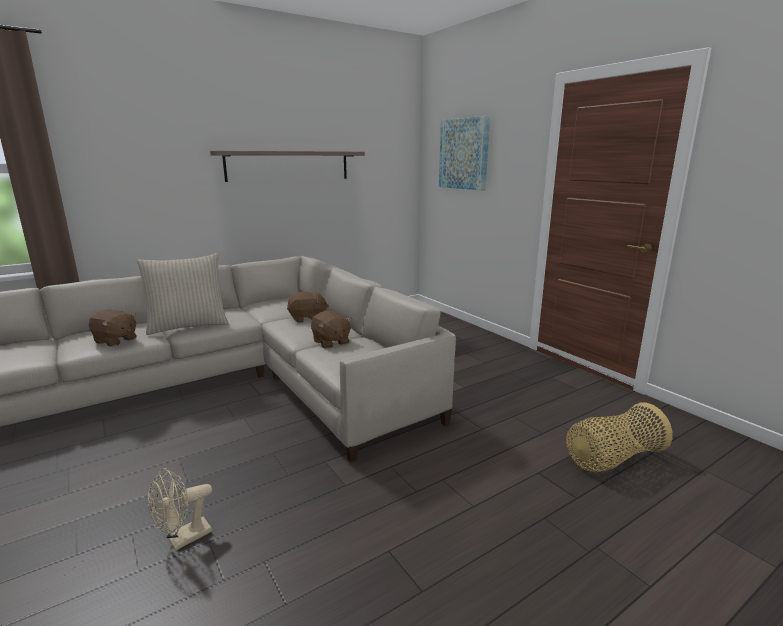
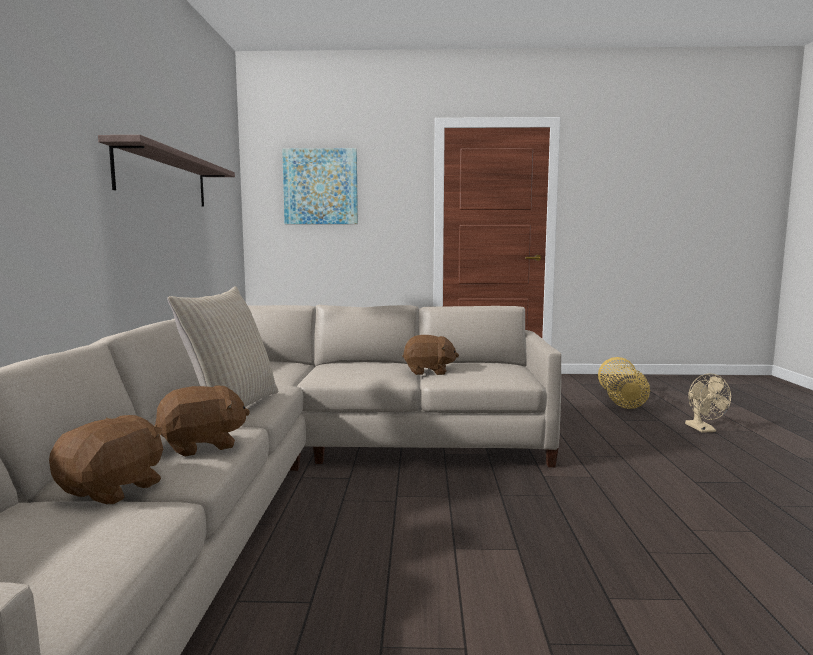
camera: 55 degrees left, 10 degrees down
beige fan [148,468,212,551] -> beige fan moved to [685,373,731,433]
brown plush toy [287,292,329,323] -> brown plush toy moved to [49,415,163,505]

